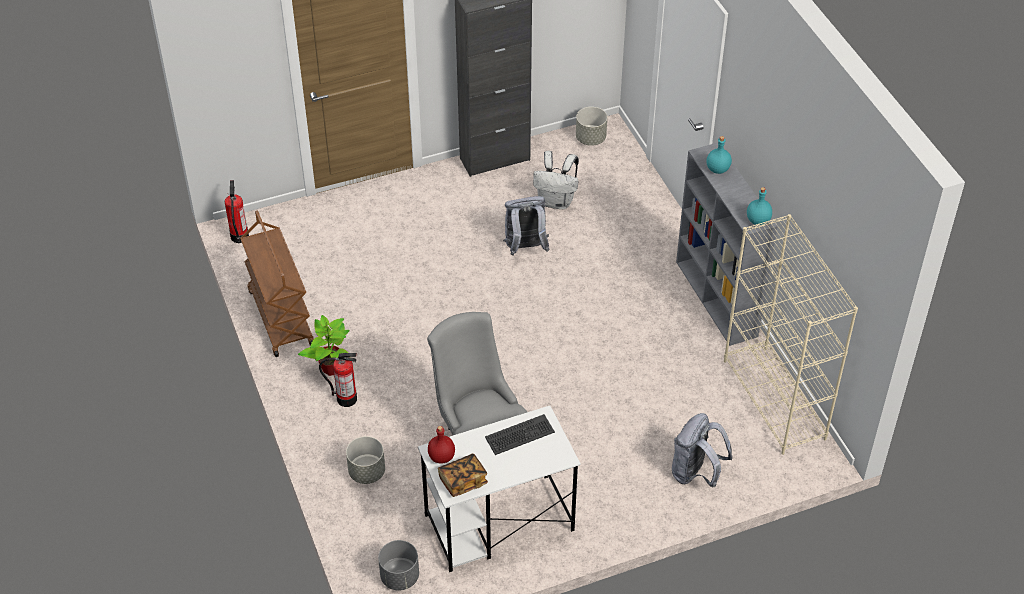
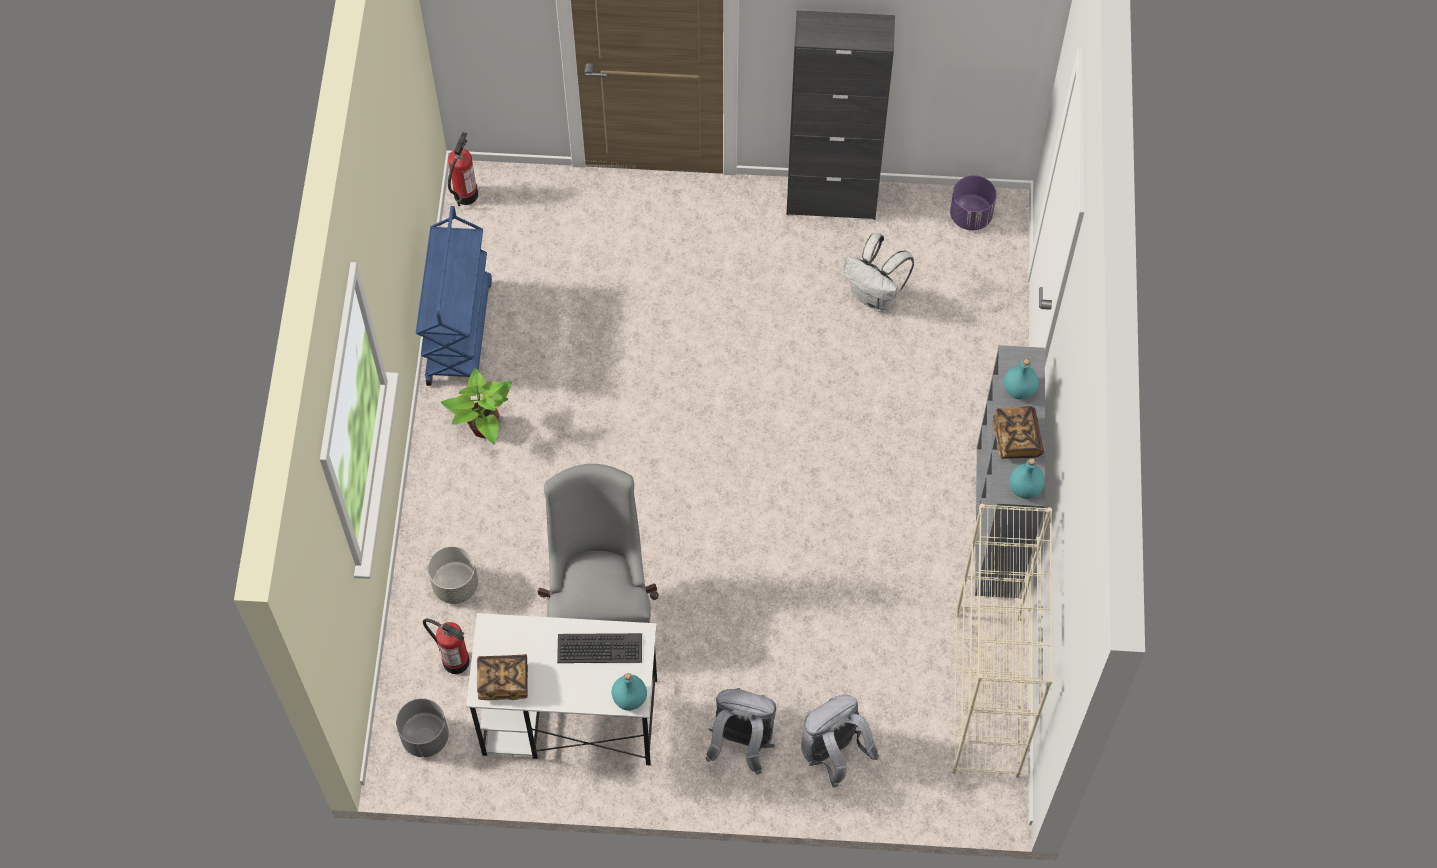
camera: 25 degrees right, 15 degrees up
brown cart [240,210,313,357] -> blue cart [416,206,492,386]
fire extinguisher [319,352,357,407] -> fire extinguisher moved to [423,619,470,674]
red bottle [428,426,455,464] -> none
grey backpack [503,196,550,256] -> grey backpack moved to [705,688,776,775]
grey planter [576,107,607,146] -> purple planter [950,175,997,230]
none -> turquoise bottle [612,673,647,711]
none -> book [993,406,1044,459]

